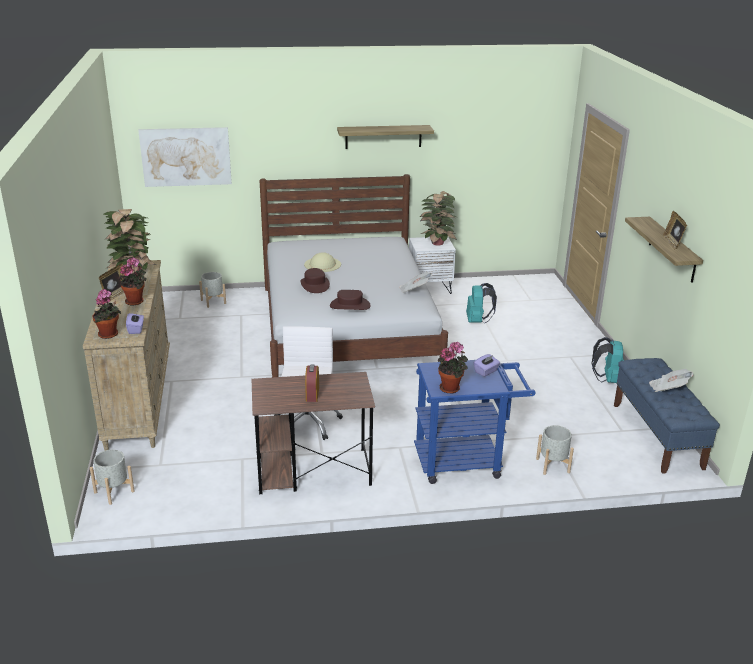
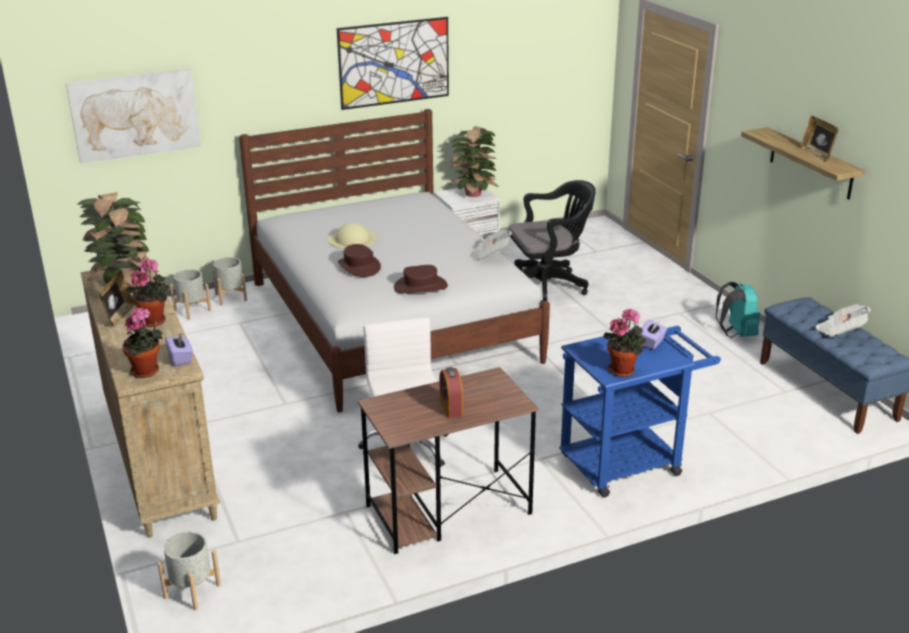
camera: 15 degrees left, 0 degrees up
shelf [337,125,434,149] -> picture [337,17,449,110]
turquoise backpack [466,283,497,323] -> black office chair [508,180,596,302]
grey planter [536,425,574,475] -> grey planter moved to [212,257,247,306]

